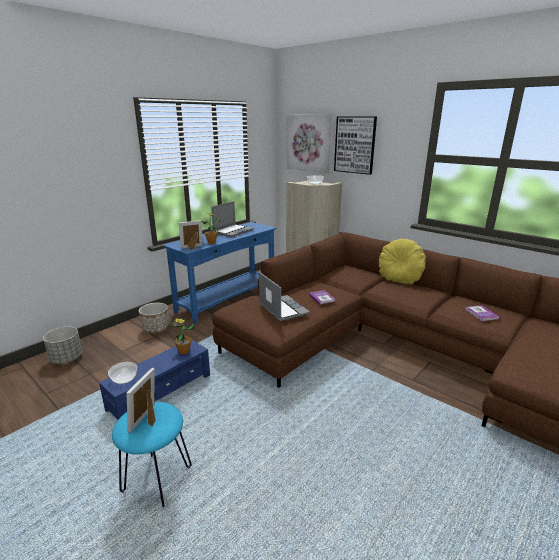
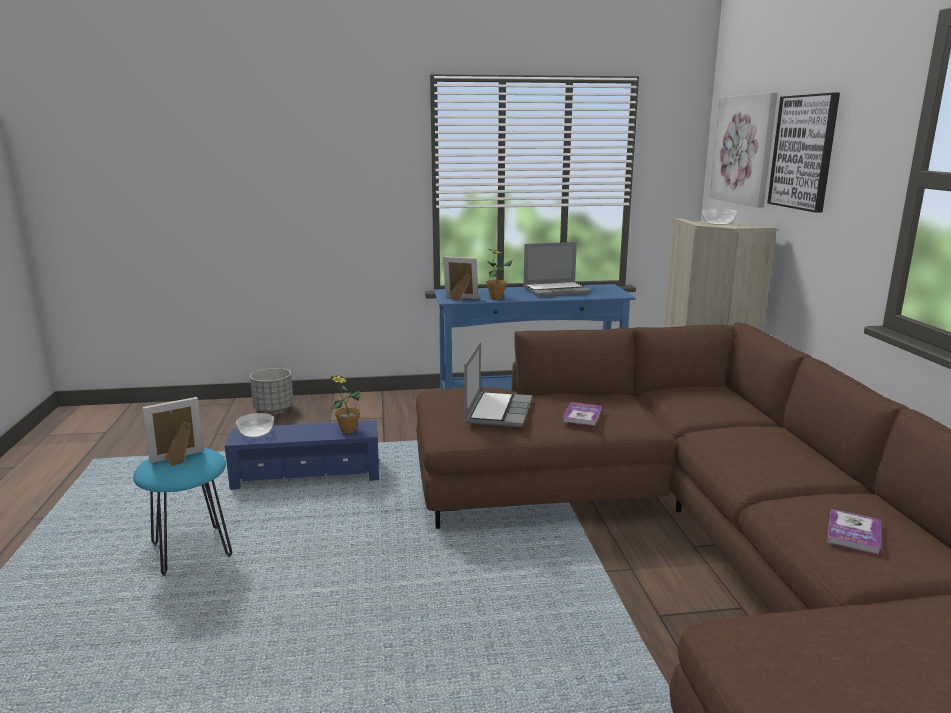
camera: 40 degrees right, 5 degrees down
planter [139,303,169,333] -> none
yellow pillow [379,239,426,284] -> none

